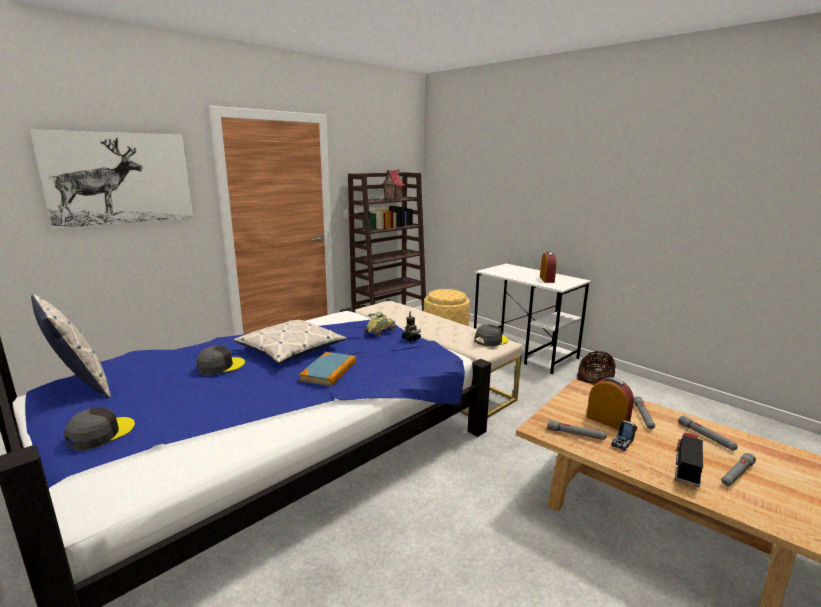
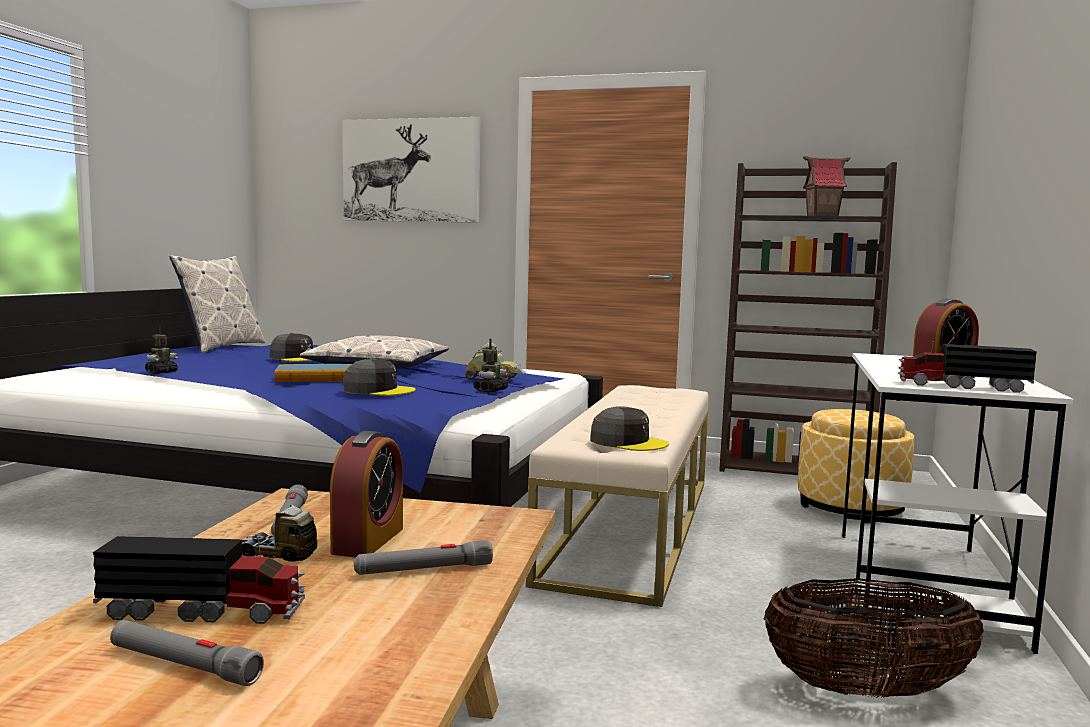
camera: 60 degrees right, 10 degrees down
grey cap [64,407,135,450] -> grey cap moved to [343,359,416,396]
grey flashlight [678,415,738,451] -> none
none -> toy robot [145,325,179,374]
none -> toy truck [898,341,1037,393]

